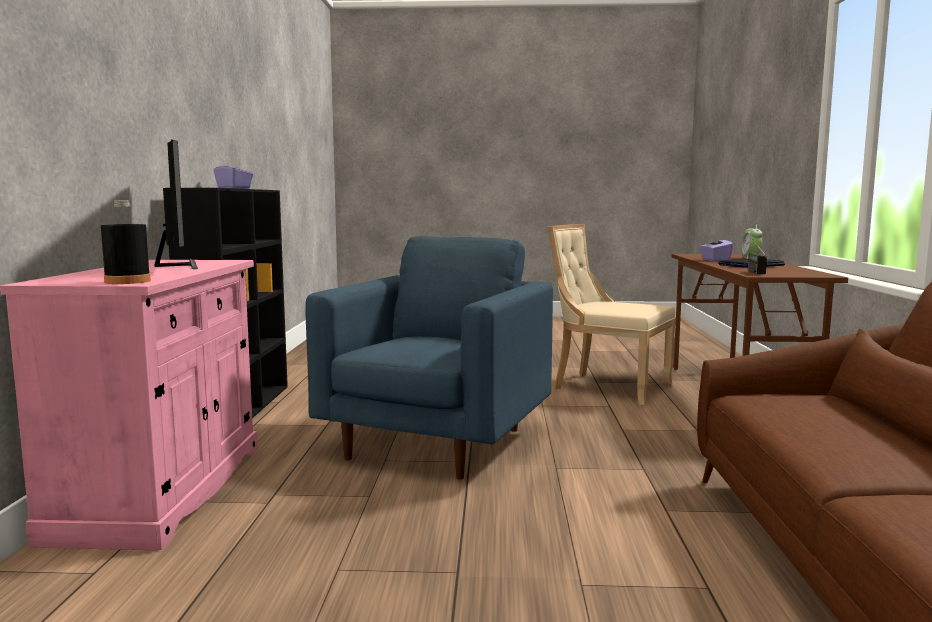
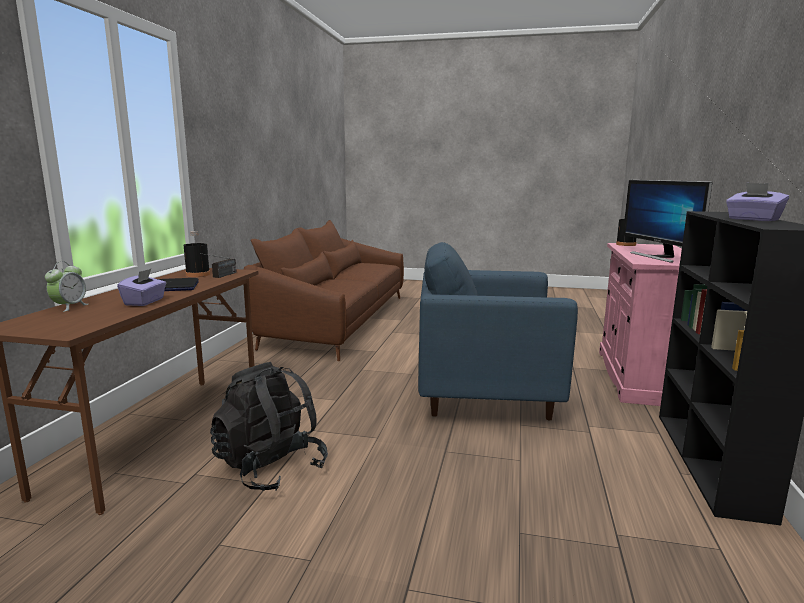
camera: 170 degrees left, 5 degrees up
blue armchair [305,236,553,479] -> blue armchair turned 60 degrees clockwise [418,242,578,420]
beige chair [548,224,676,406] -> black backpack [210,362,328,491]
none -> black bottle [184,231,210,277]

